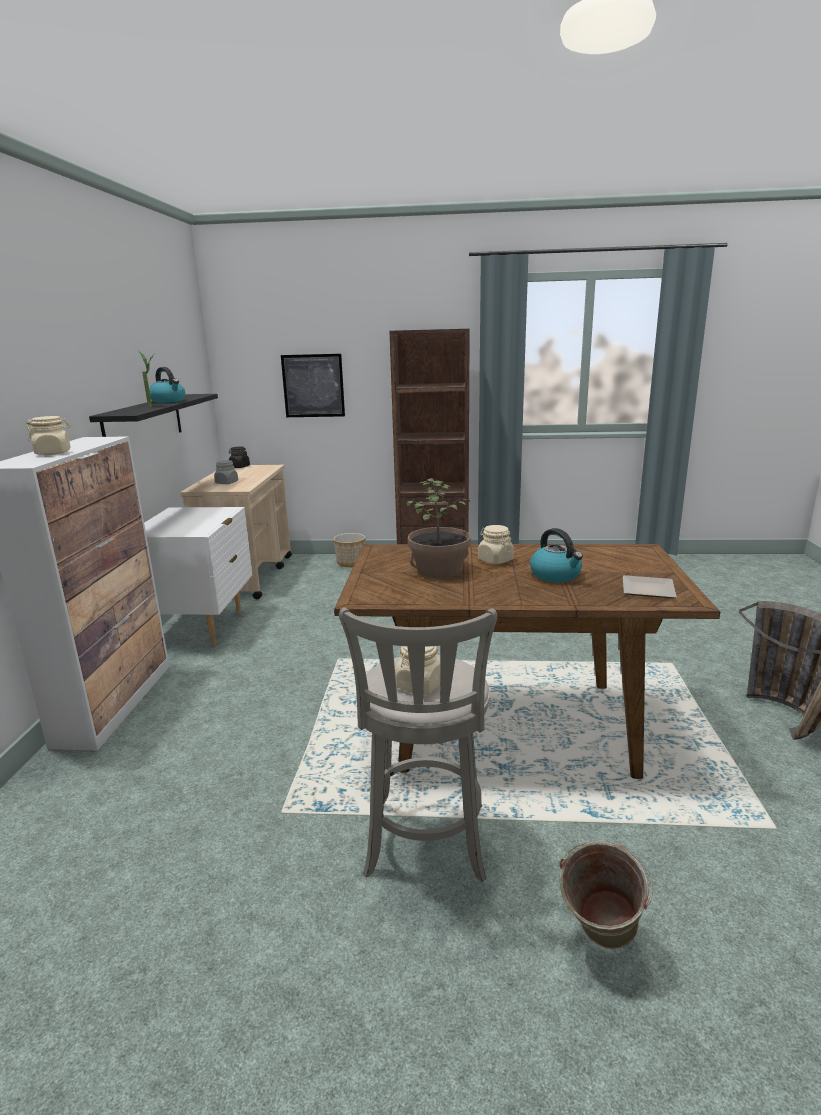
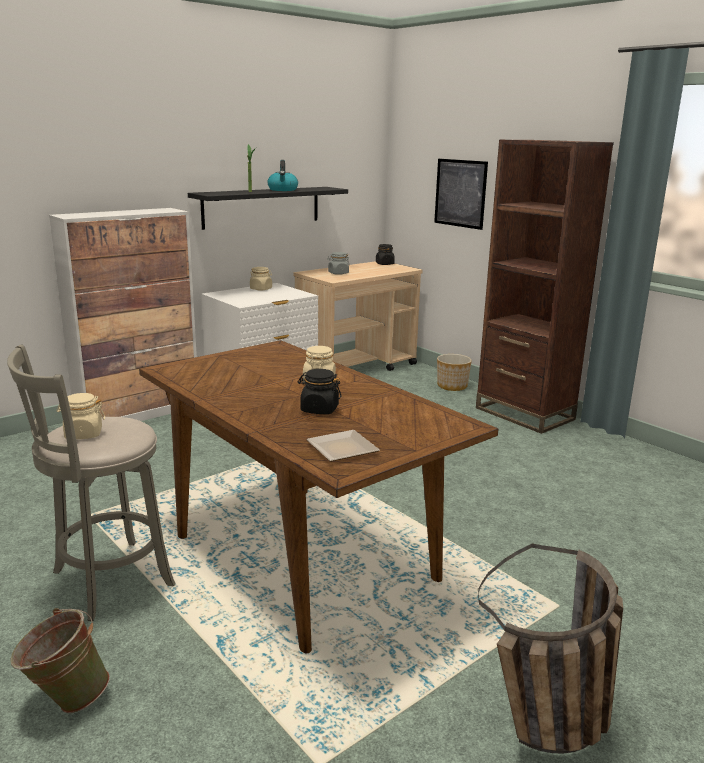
camera: 45 degrees right, 0 degrees up
beige jar [26,416,71,455] -> beige jar moved to [250,267,272,291]
potted plant [407,478,471,578] -> none
kettle [530,528,583,582] -> black jar [298,369,341,414]

